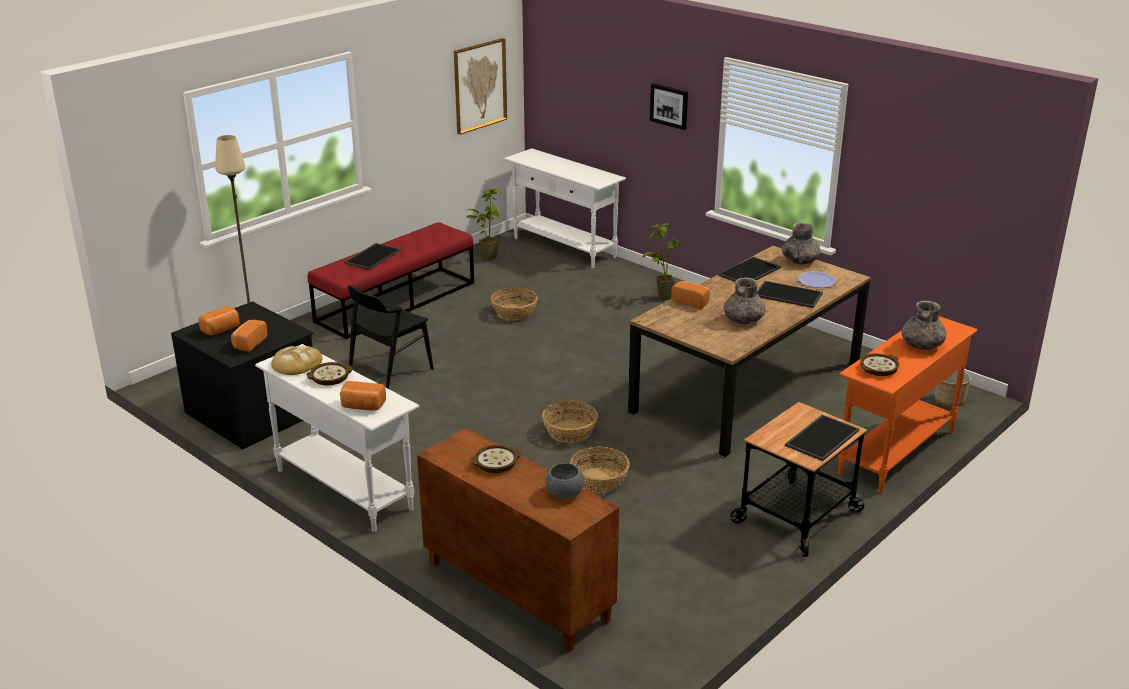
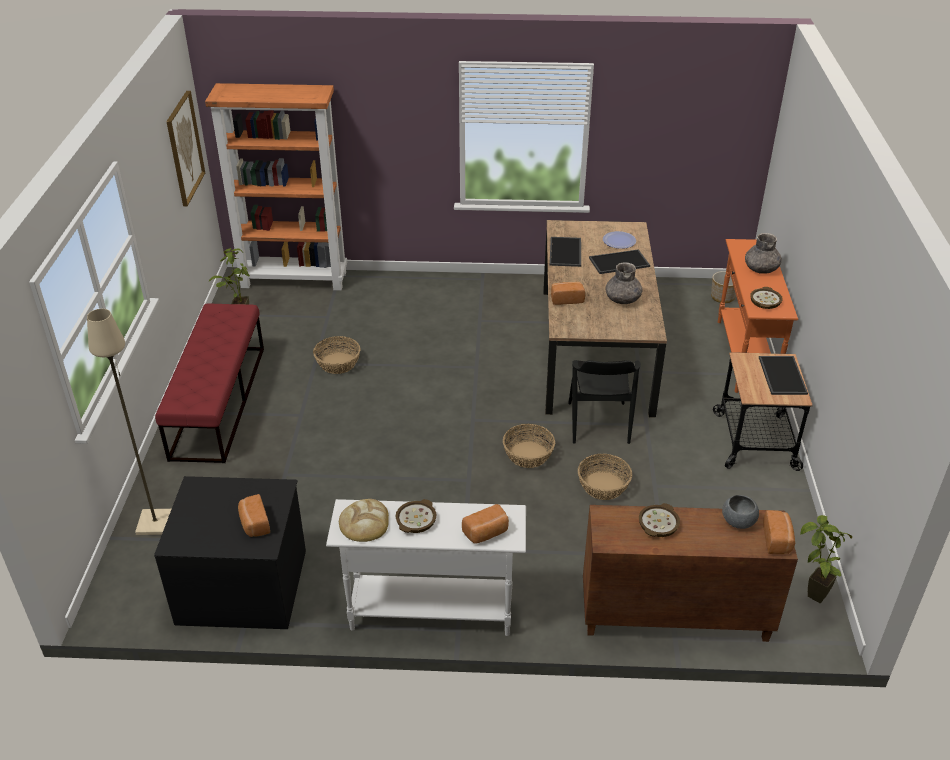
camera: 40 degrees left, 10 degrees up
bread [199,306,239,336] -> bread moved to [763,510,795,554]
tray [344,243,401,270] -> none
black chair [348,285,433,389] -> black chair moved to [568,360,641,444]
white console table [504,148,626,268] -> orange bookcase [205,83,347,290]
potted plant [643,223,683,300] -> potted plant moved to [800,515,852,603]
picture [650,83,688,130] -> none
grey vase [782,222,820,265] -> none

